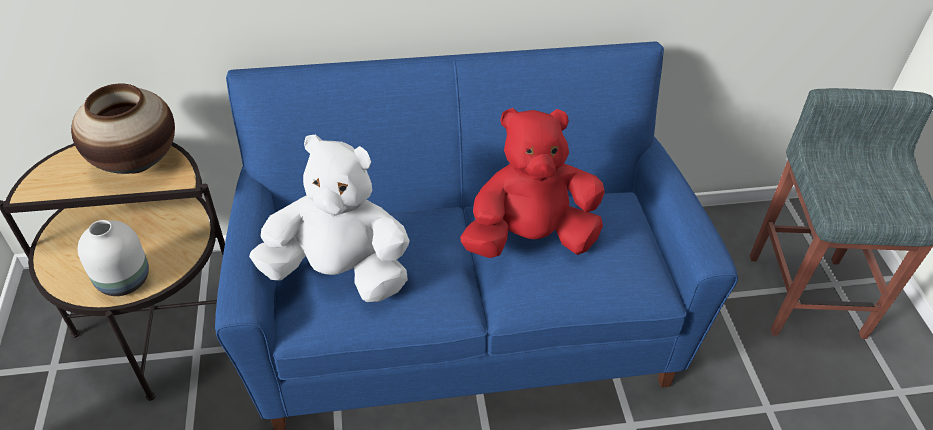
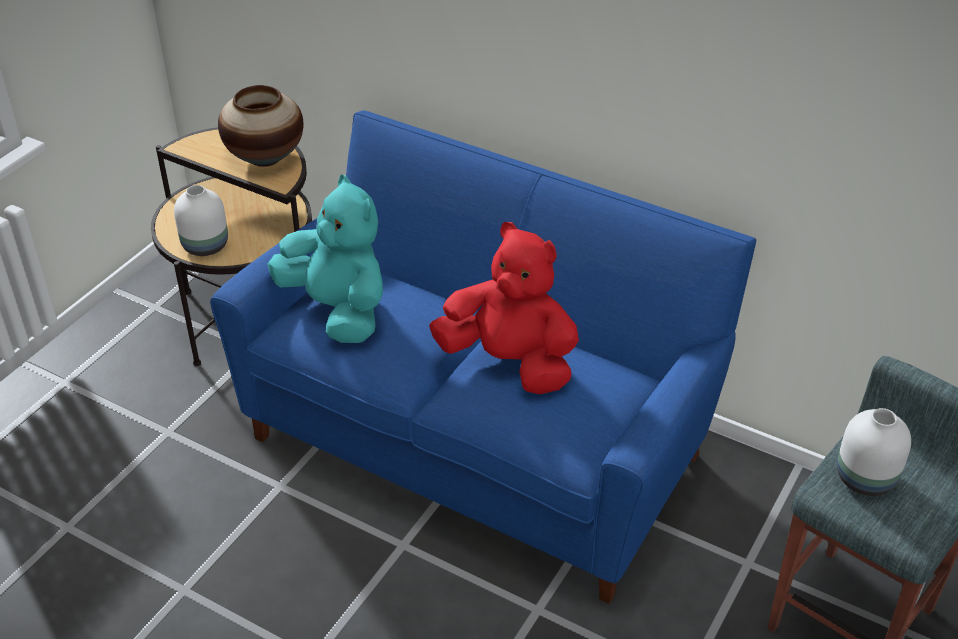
camera: 40 degrees right, 5 degrees down
white plush toy [249,135,409,302] -> turquoise plush toy [267,175,383,343]
none -> white vase [837,408,911,496]

